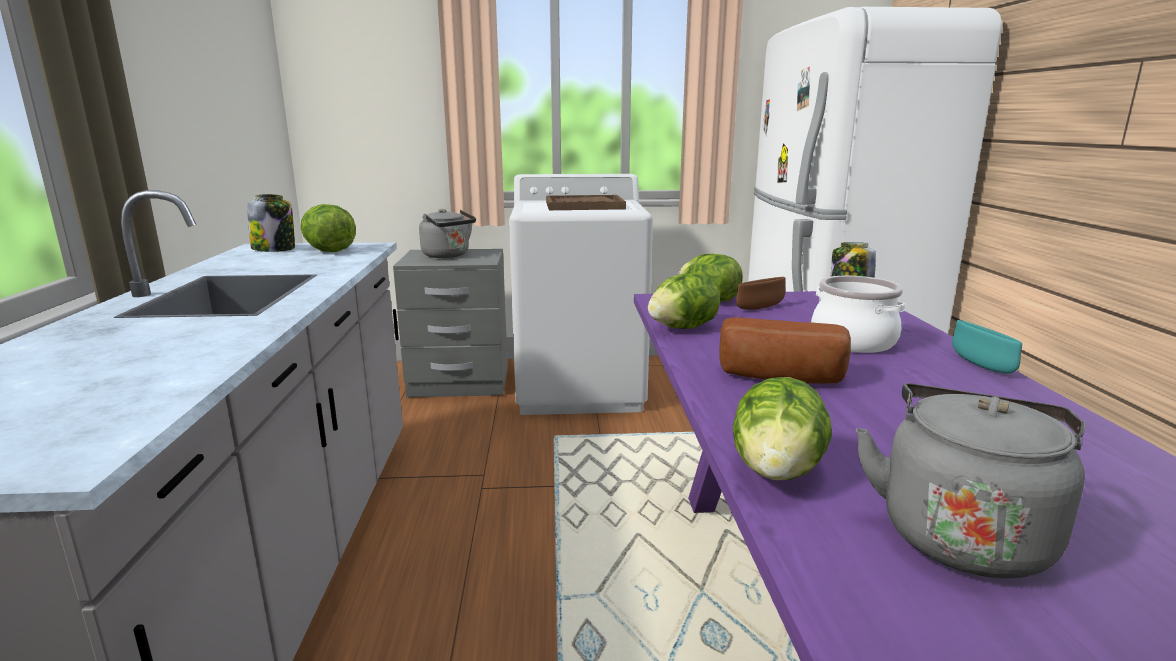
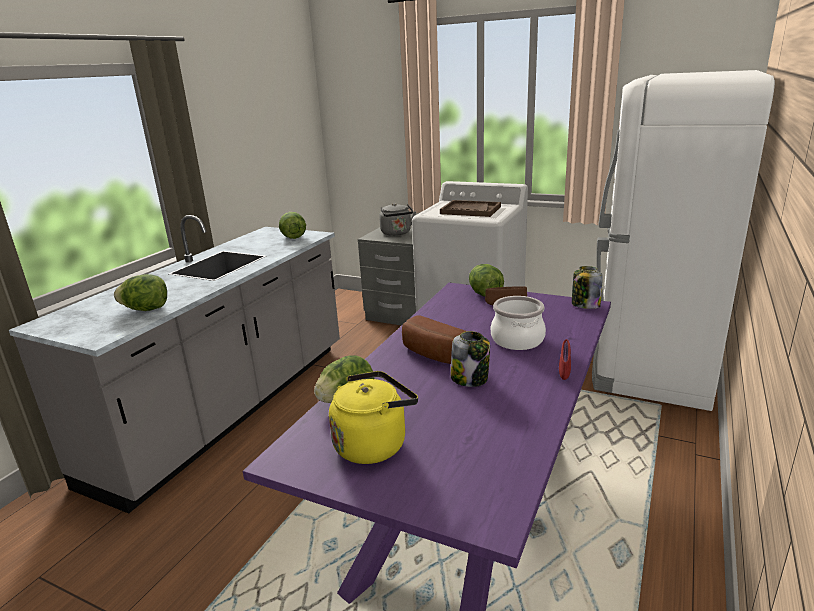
camera: 30 degrees right, 5 degrees up
jar [247,194,295,252] -> jar moved to [451,331,490,387]
lettuce [648,273,720,329] -> lettuce moved to [114,274,167,311]
grey kettle [856,383,1085,578] -> yellow kettle [329,371,418,464]
turquoise bowl [952,320,1022,373] -> red bowl [559,339,571,380]

